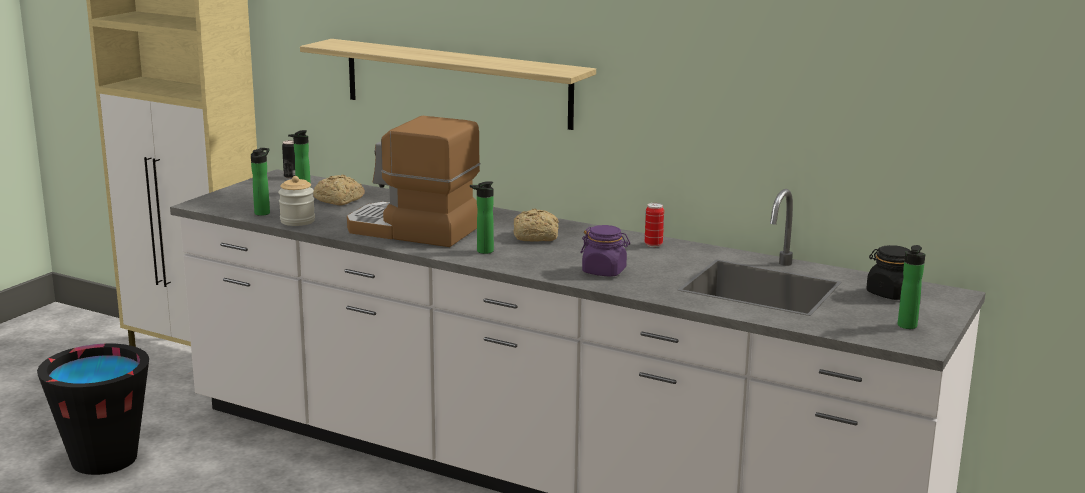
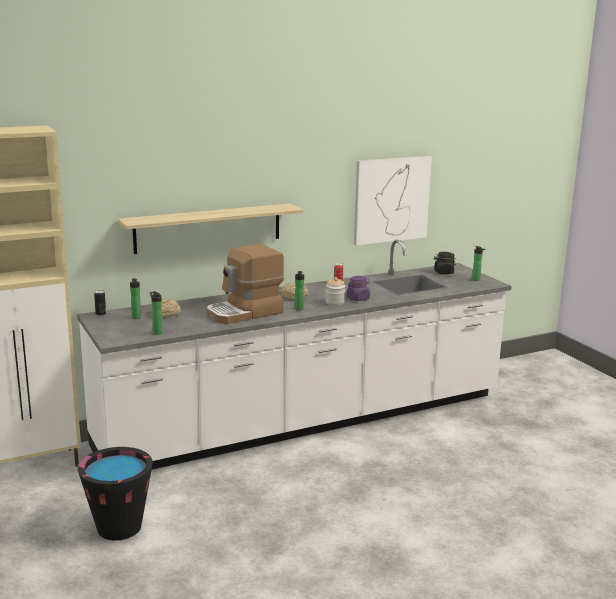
camera: 55 degrees left, 0 degrees up
jar [278,176,315,226] -> jar moved to [325,277,345,305]
none -> picture [354,156,432,246]

